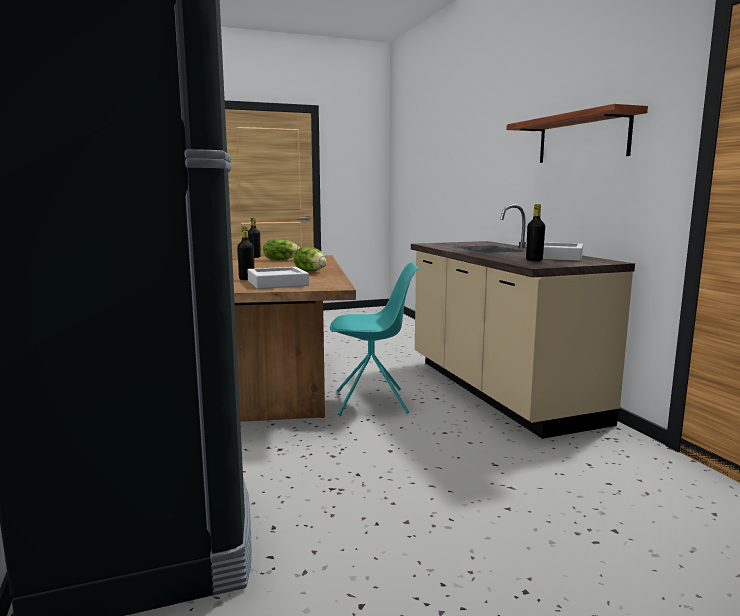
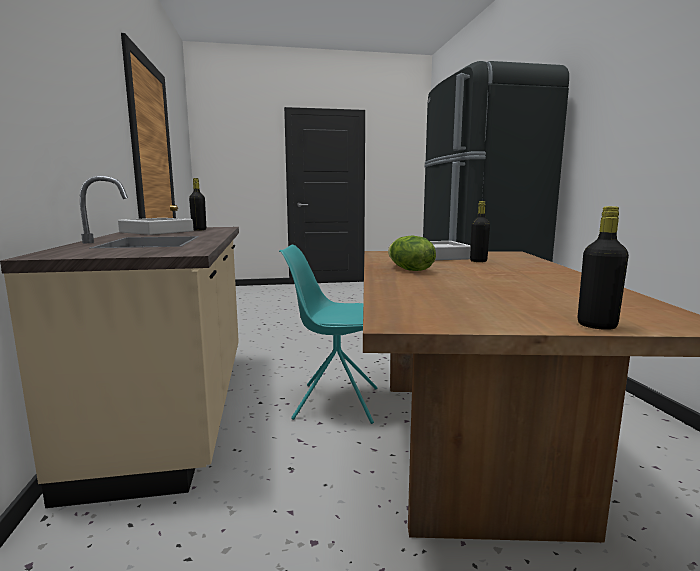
camera: 170 degrees left, 0 degrees up
lettuce [263,239,300,260] -> none
shelf [506,104,648,163] -> none

